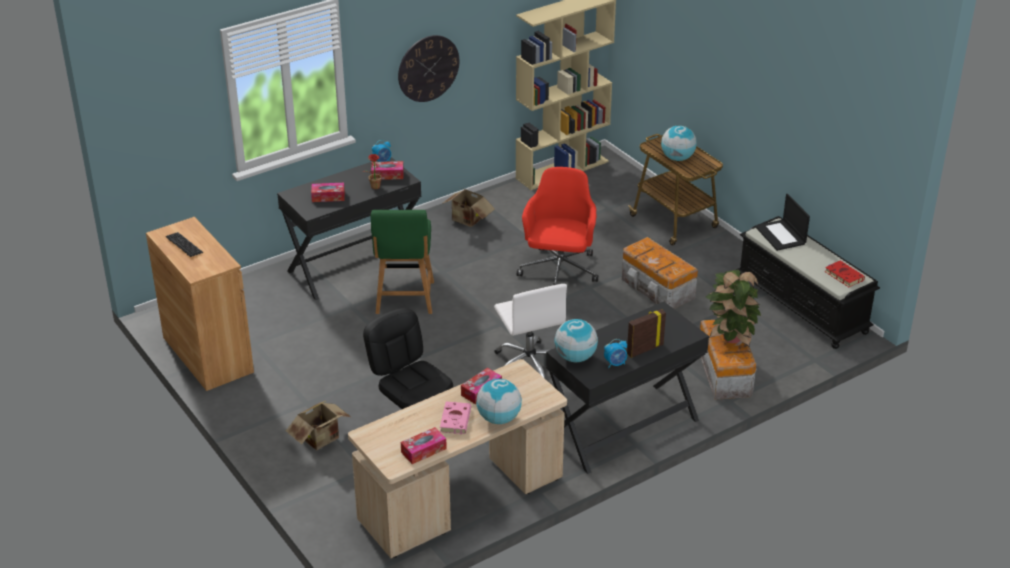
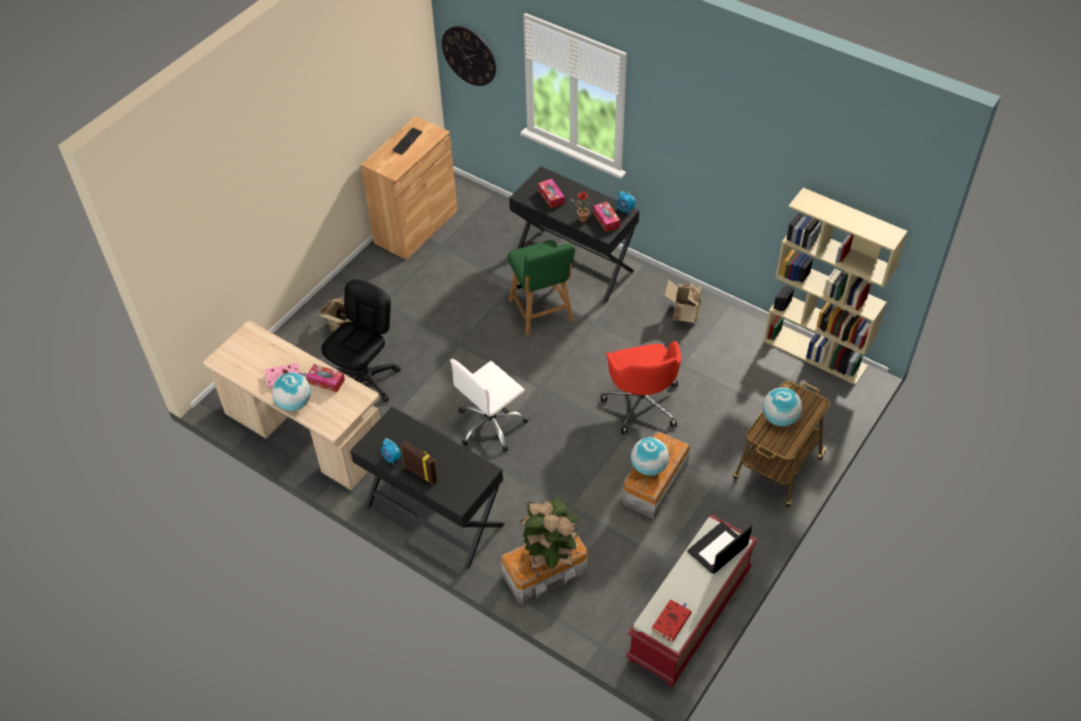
camera: 70 degrees right, 15 degrees up
green chair [370,210,434,314] -> green chair turned 90 degrees counterclockwise [508,240,575,335]
wall clock [398,35,459,102] -> wall clock moved to [442,26,496,86]
tissue box [401,427,447,464] -> none
red office chair [517,167,598,285] -> red office chair turned 90 degrees clockwise [600,341,682,434]
globe [554,319,598,362] -> globe moved to [631,437,669,476]
black bench [736,216,880,349] -> red bench [626,515,758,687]

